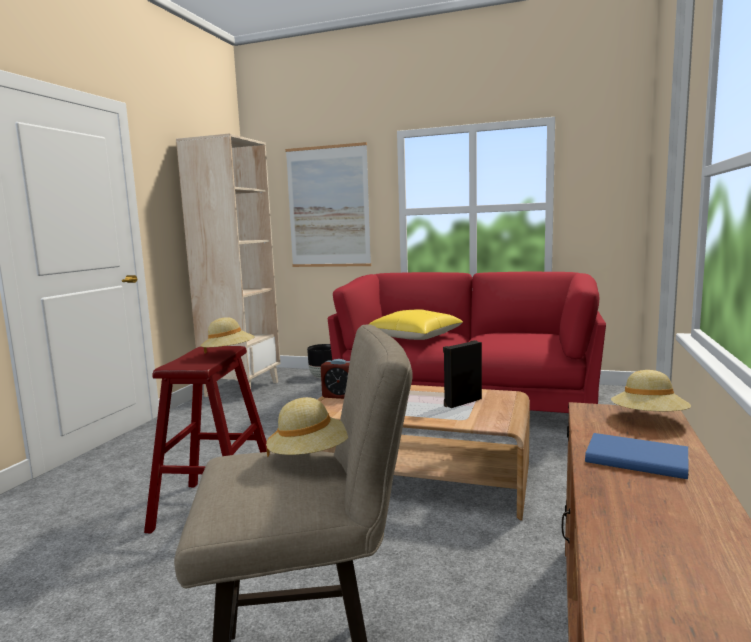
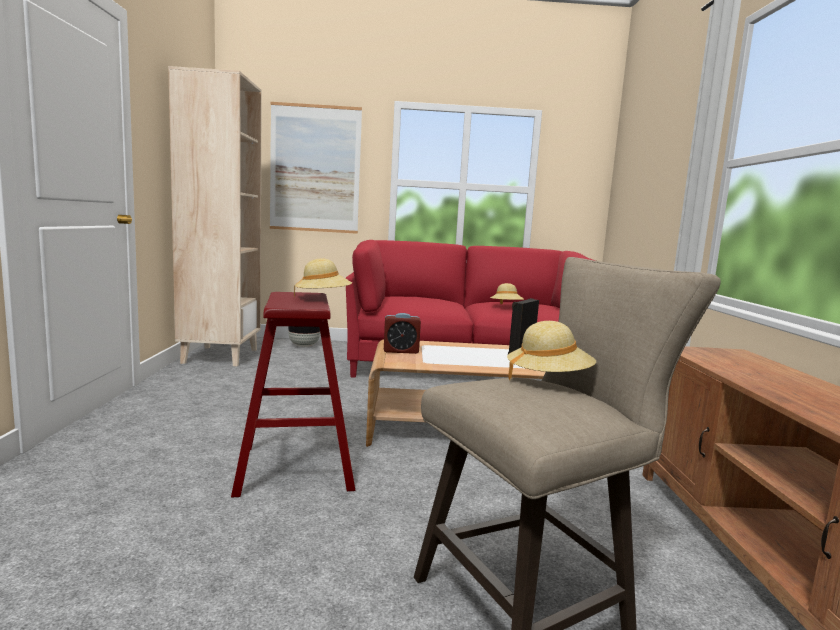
camera: 20 degrees left, 0 degrees up
yellow pillow [368,309,463,340] -> none
blue book [585,433,689,479] -> none
beige hat [611,370,691,411] -> beige hat moved to [490,283,524,304]

